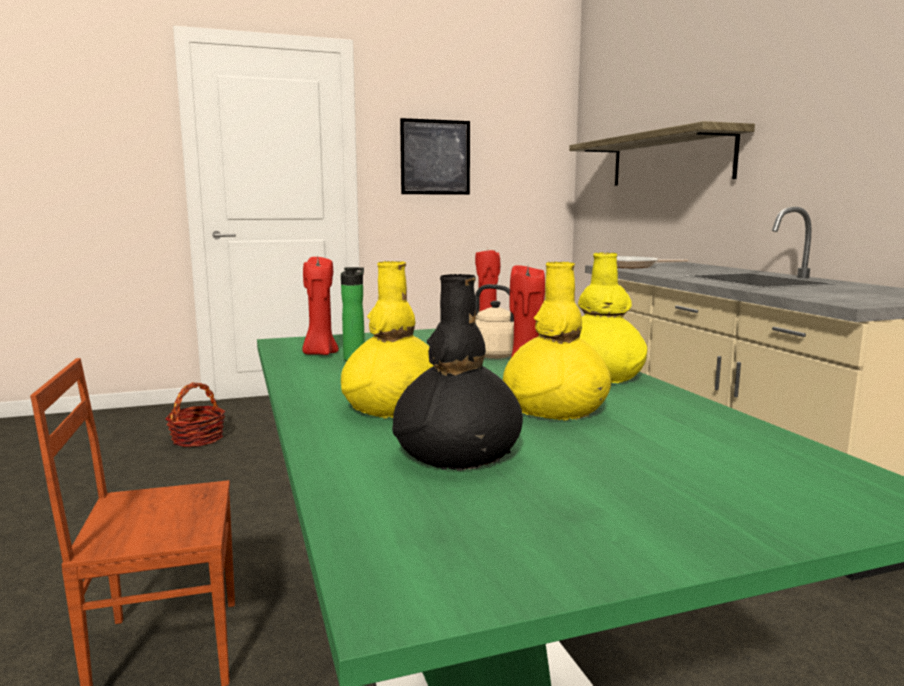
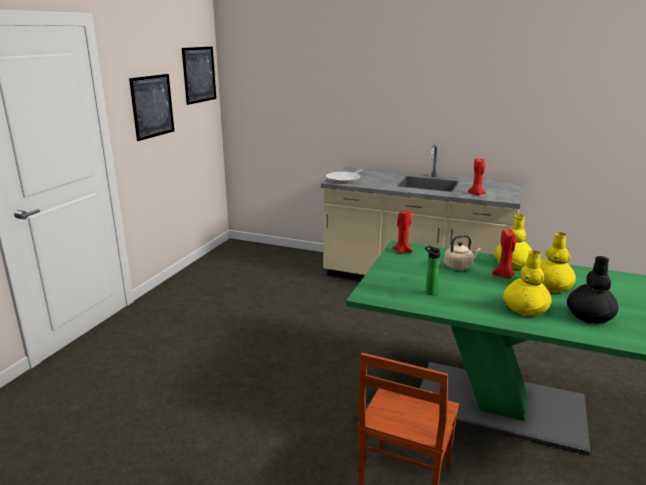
camera: 50 degrees left, 10 degrees up
basket [165,382,225,447] -> none
red candle [302,257,339,355] -> red candle moved to [468,158,486,195]
shelf [569,121,755,186] -> none
none -> picture [182,47,216,105]

